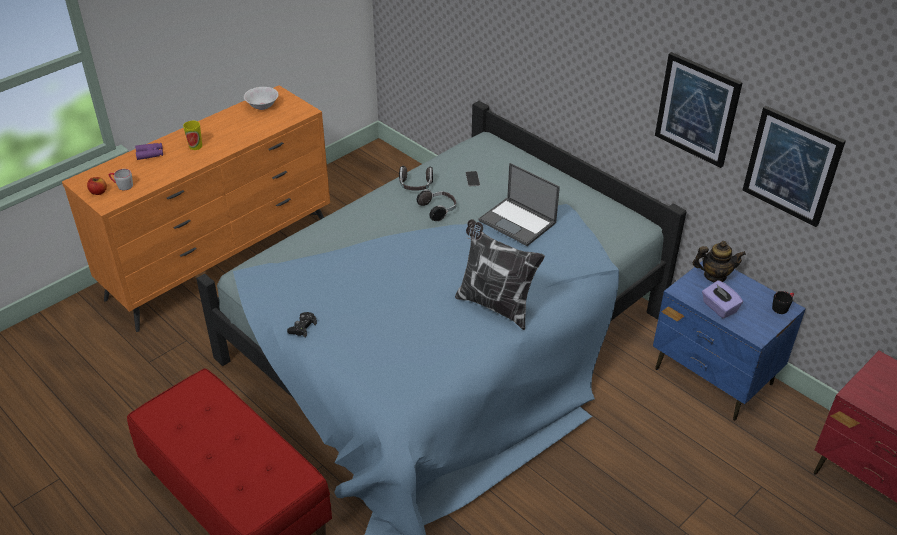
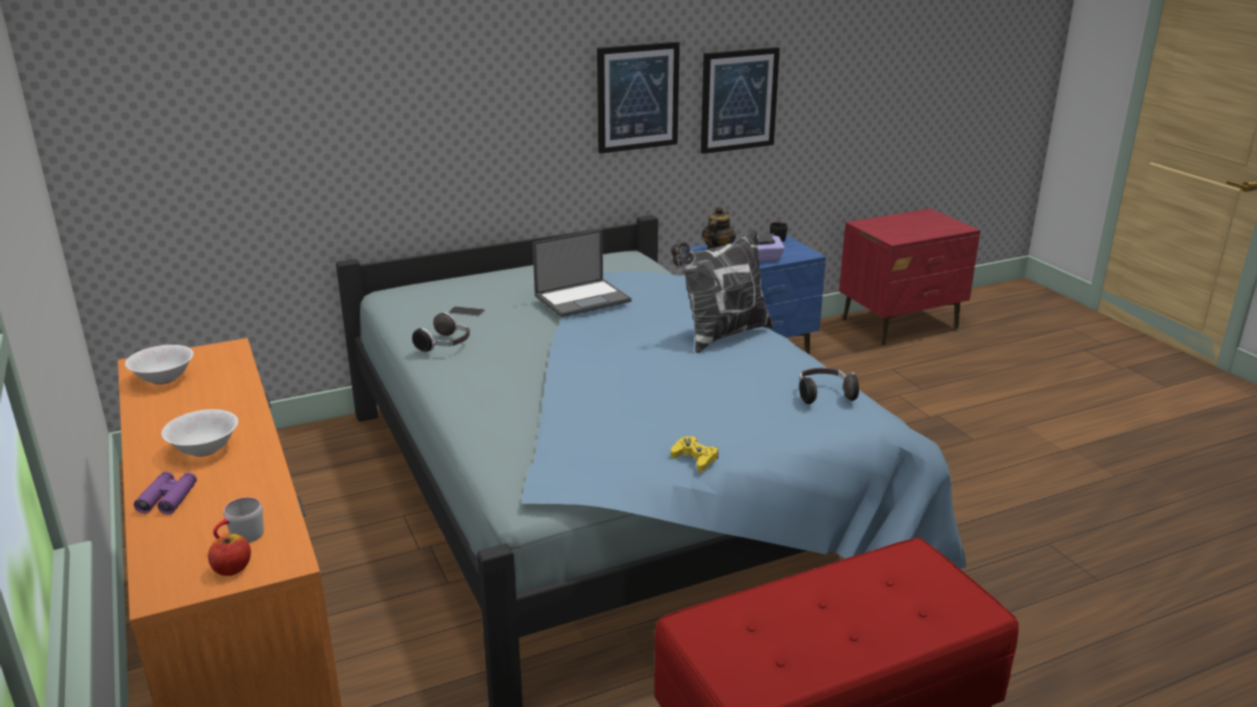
camera: 70 degrees left, 15 degrees down
cup [183,120,202,150] -> white bowl [161,409,238,457]
black game controller [287,312,317,337] -> yellow game controller [671,436,718,472]
headphones [417,189,456,222] -> headphones moved to [799,368,859,404]

